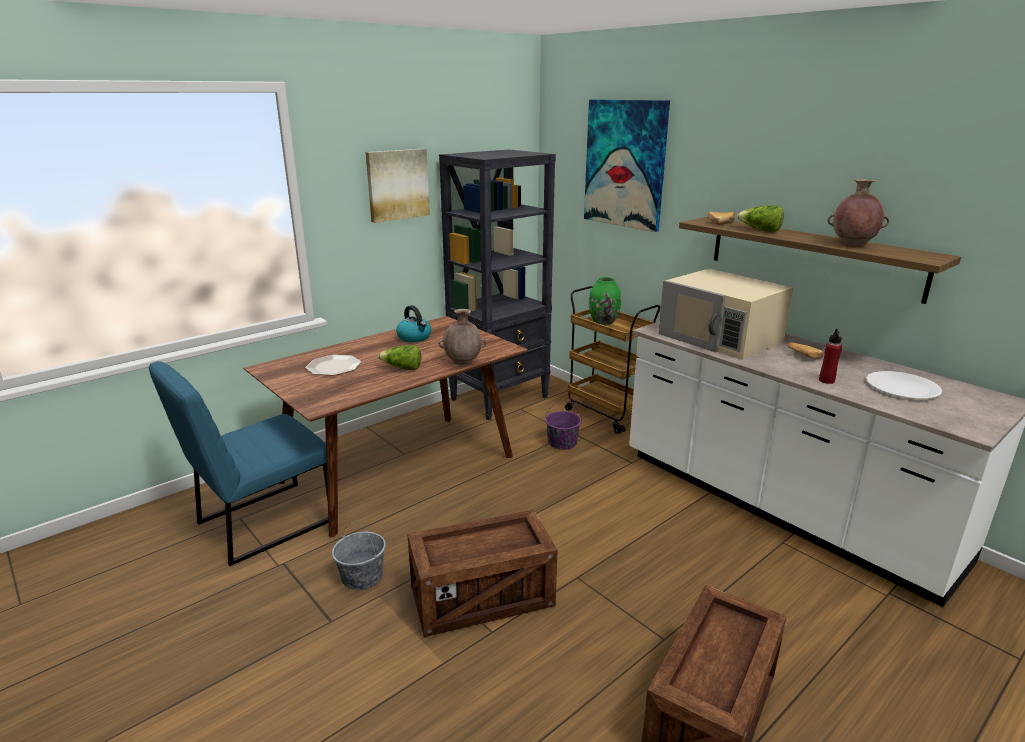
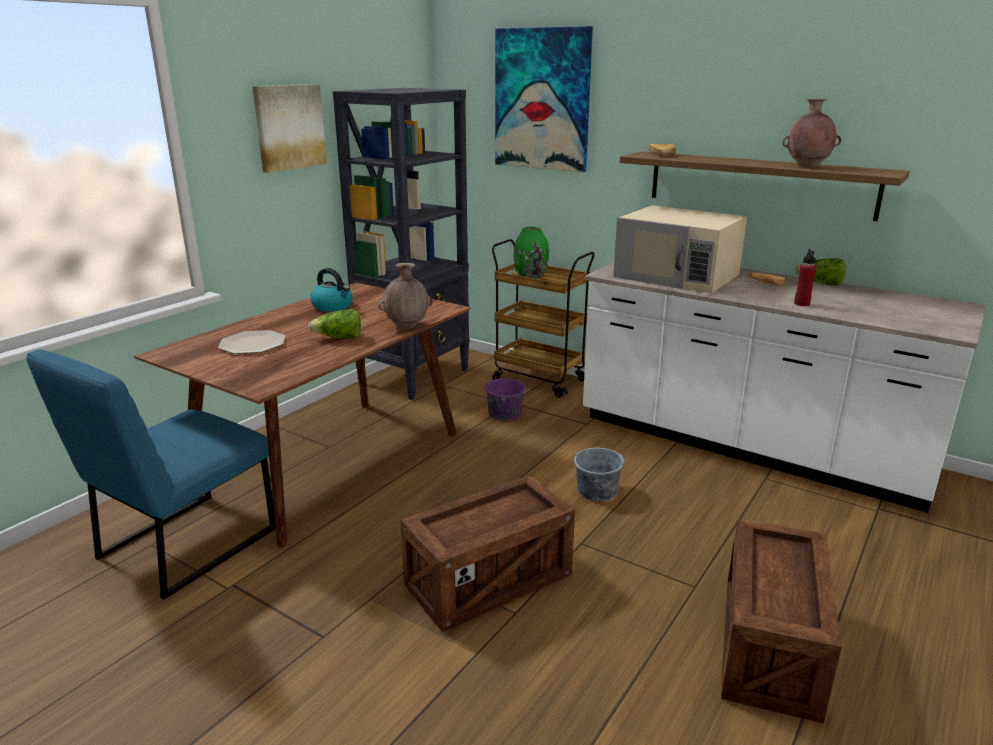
camera: 15 degrees left, 0 degrees up
grey bucket [332,522,386,590] -> grey bucket moved to [574,434,624,501]
lettuce [737,205,784,232] -> lettuce moved to [794,258,846,286]
white plate [866,371,942,399] -> none

